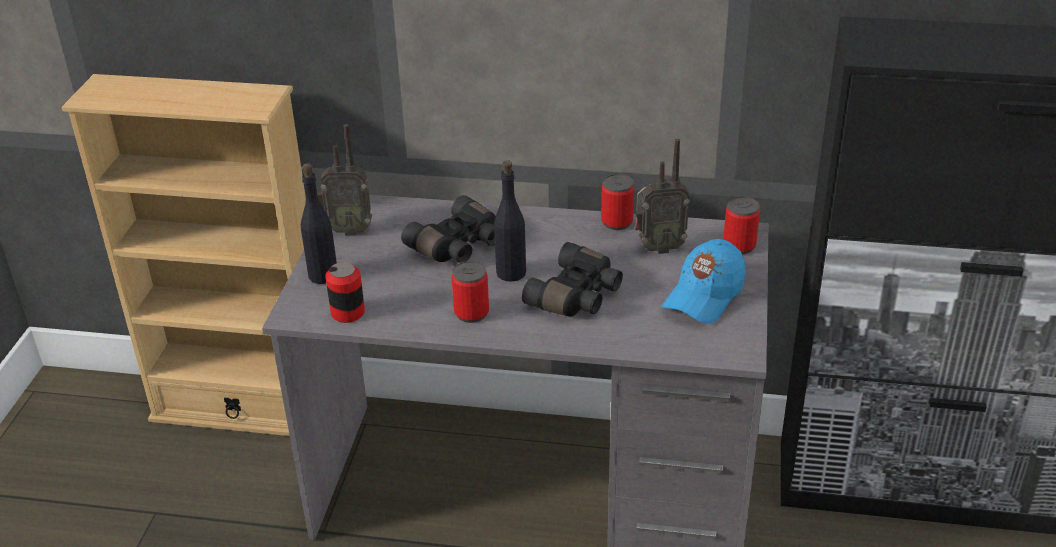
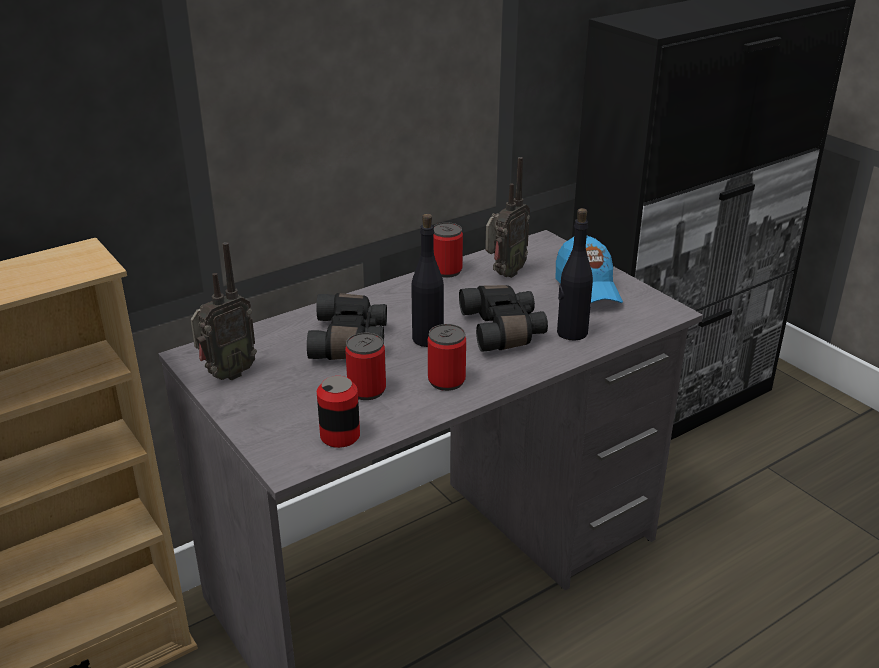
camera: 45 degrees left, 5 degrees down
black bottle [301,163,337,284] -> black bottle moved to [557,208,593,340]
can [723,196,760,254] -> can moved to [345,333,386,400]

